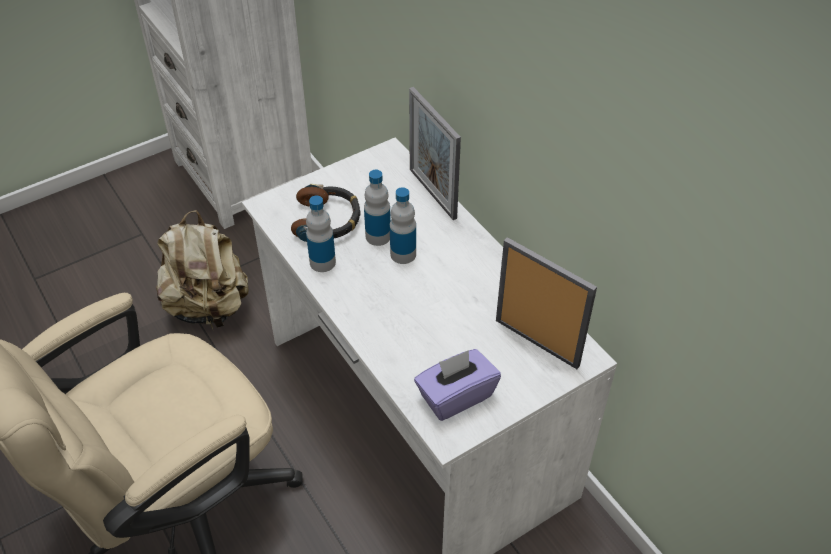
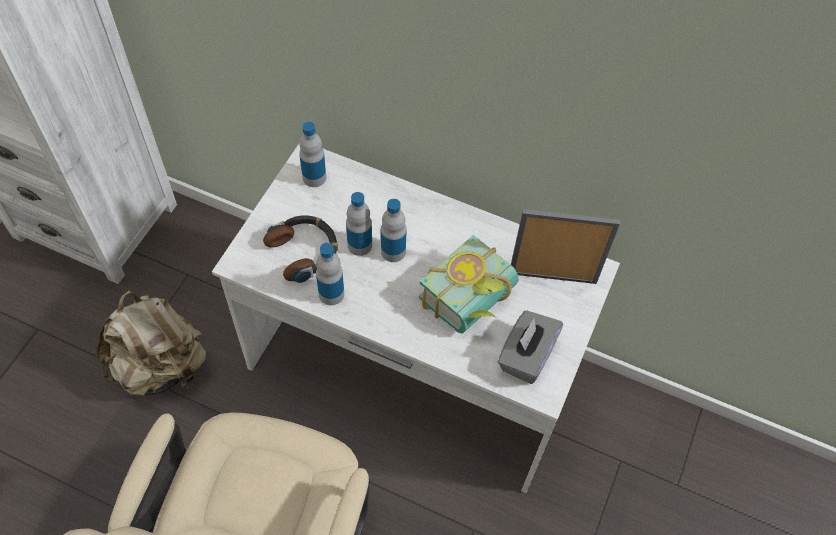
camera: 35 degrees left, 10 degrees up
picture frame [409,87,461,220] -> none
purple tissue box [414,349,501,421] -> grey tissue box [497,310,563,384]
none -> bottle [299,122,326,187]
none -> book [419,235,518,334]

